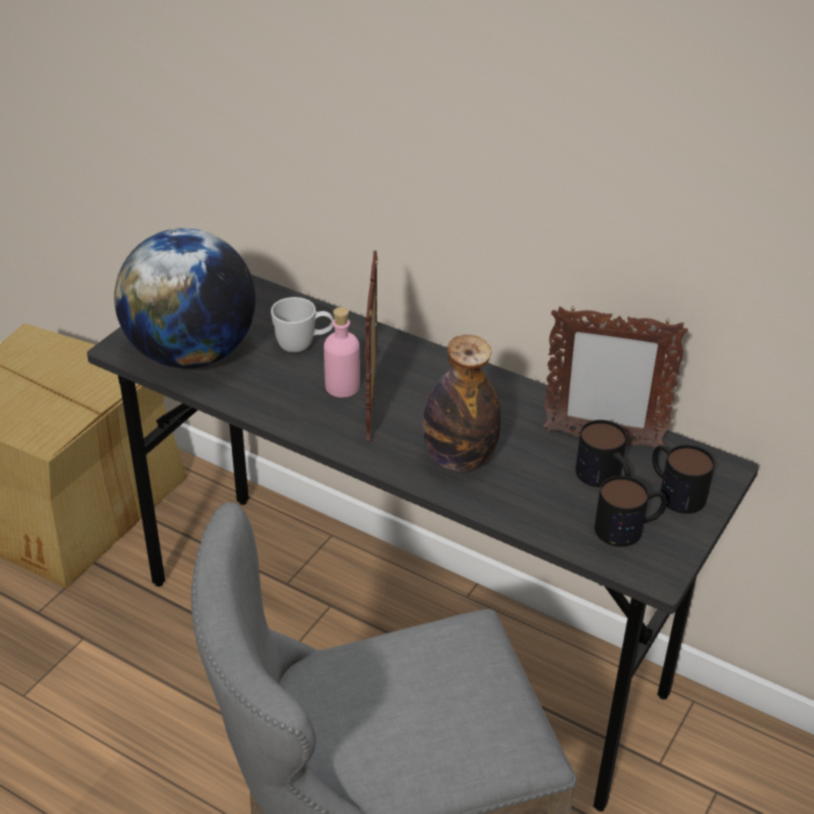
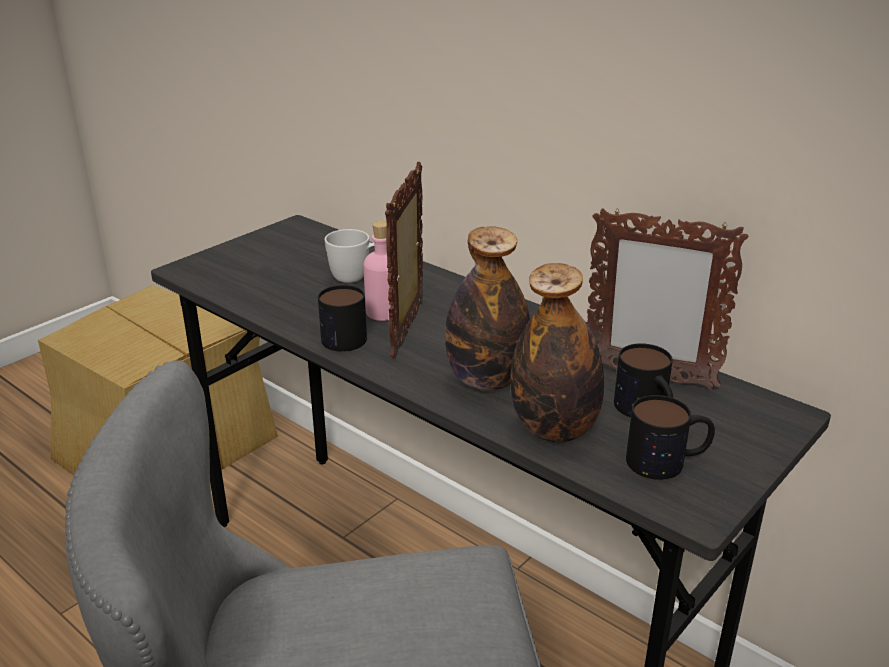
camera: 10 degrees right, 10 degrees down
globe [114,228,256,368] -> none
mug [652,445,715,514] -> mug moved to [318,285,367,351]
none -> bottle [510,263,604,442]

